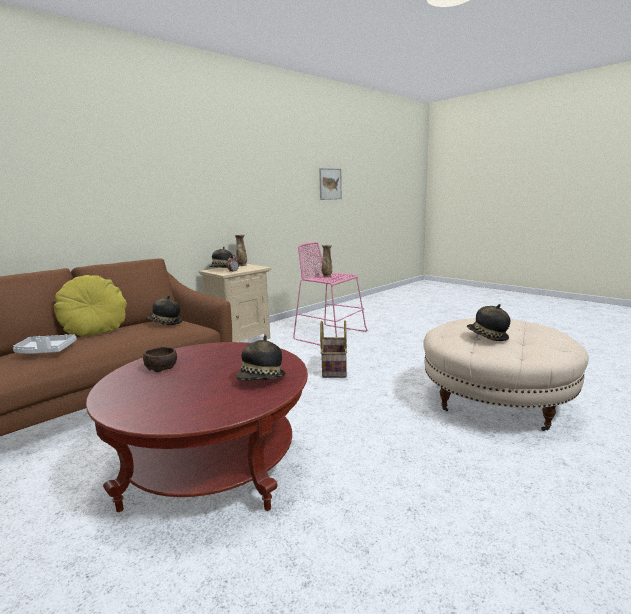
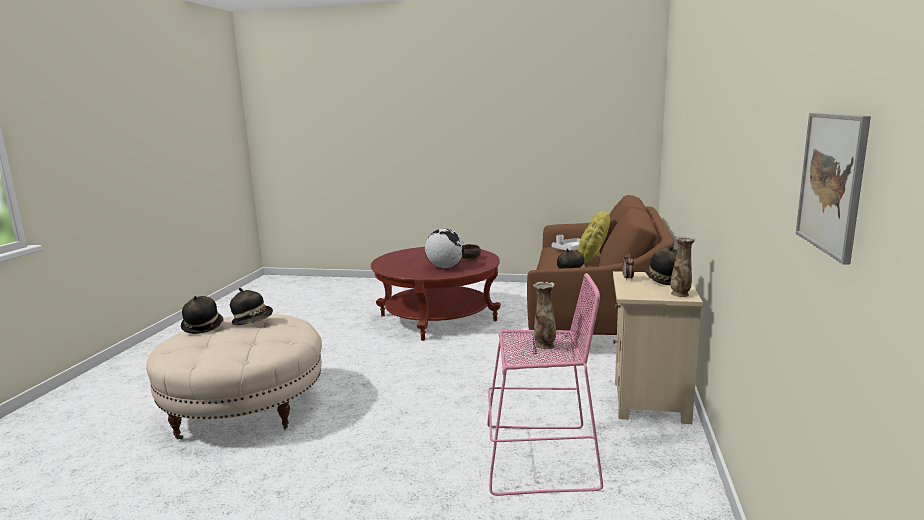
camera: 145 degrees right, 0 degrees up
hat [235,335,286,381] -> hat moved to [181,296,224,334]
basket [320,320,347,378] -> none
none -> globe [425,229,464,268]

